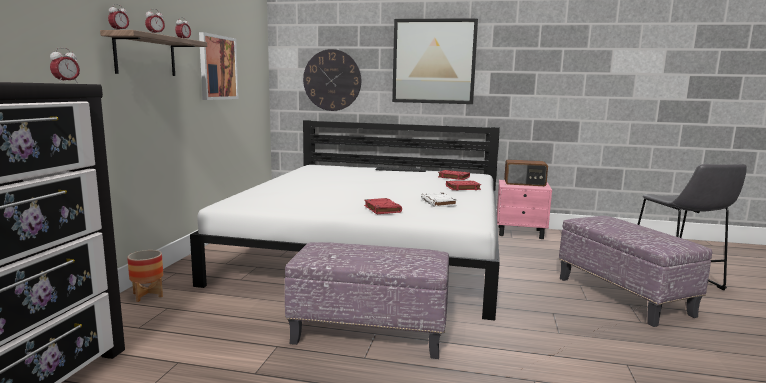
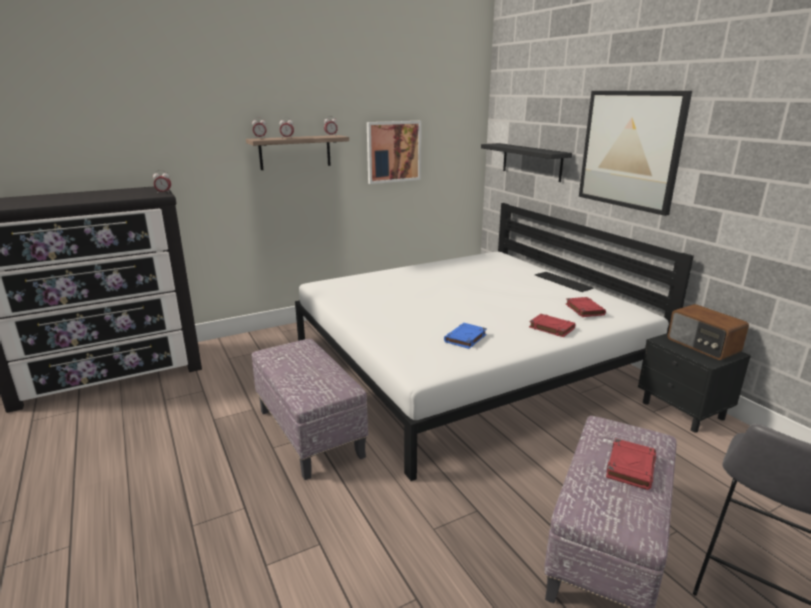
camera: 50 degrees right, 10 degrees up
planter [127,250,163,302] -> none
wall clock [303,49,361,111] -> black shelf [481,143,572,182]
red book [364,198,402,214] -> red book moved to [606,438,656,490]
white book [421,193,457,207] -> blue book [444,323,487,349]
pink nightstand [497,180,552,239] -> black nightstand [638,333,751,433]

